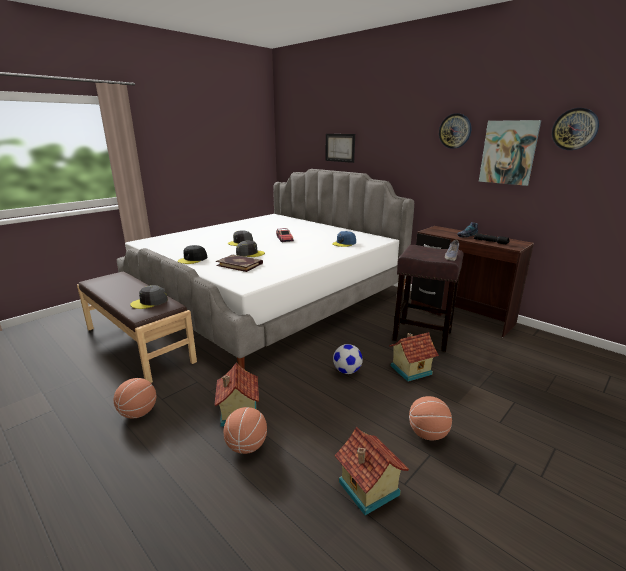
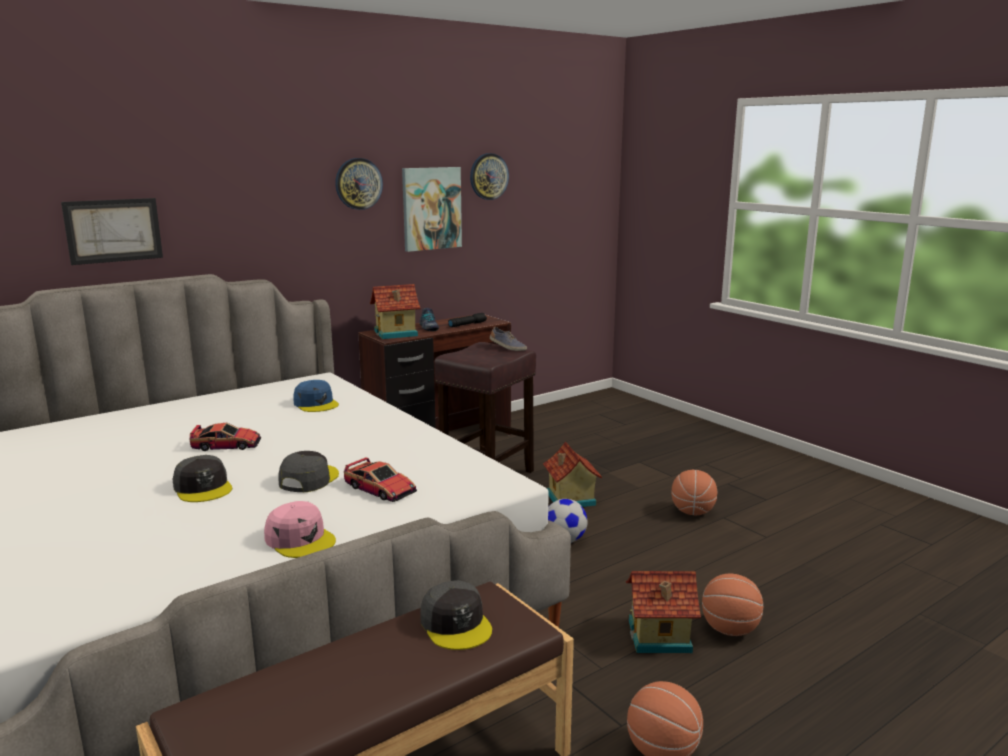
camera: 80 degrees left, 5 degrees down
black cap [178,245,207,264] -> pink cap [264,501,336,558]
book [216,254,263,272] -> toy car [344,457,417,502]
toy house [334,426,409,515] -> toy house moved to [370,284,421,339]

